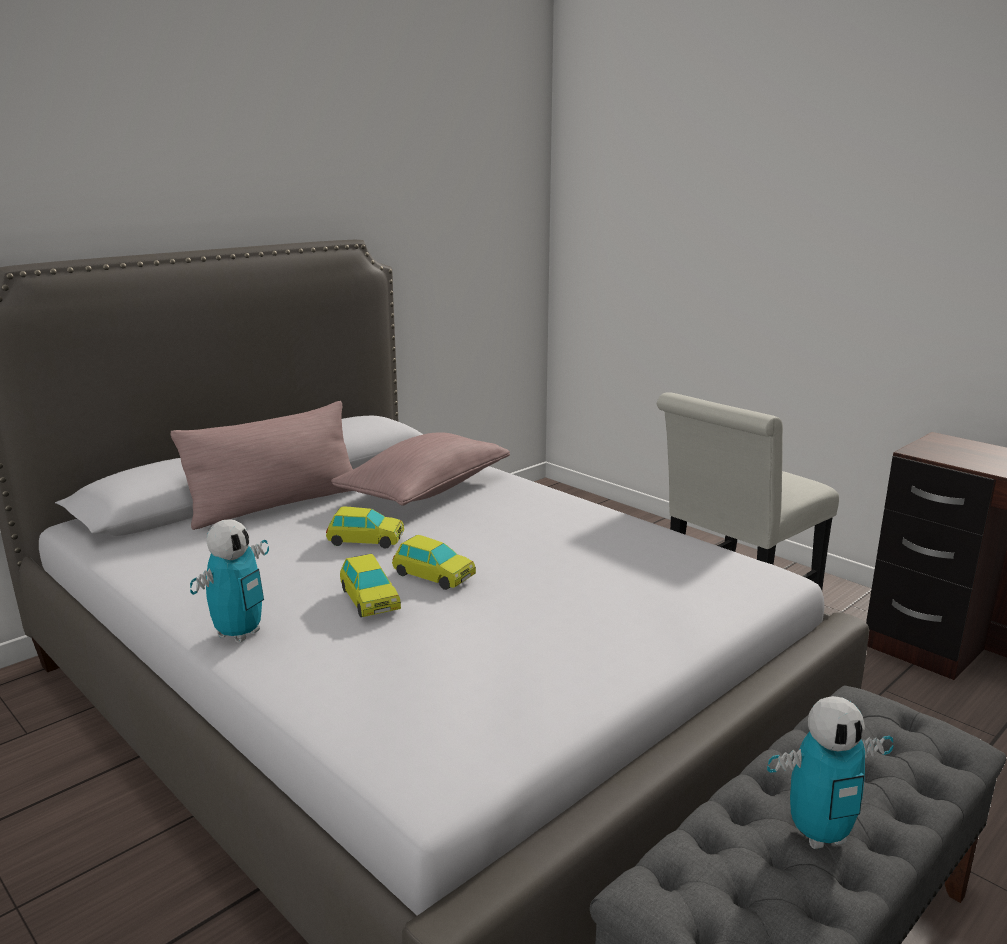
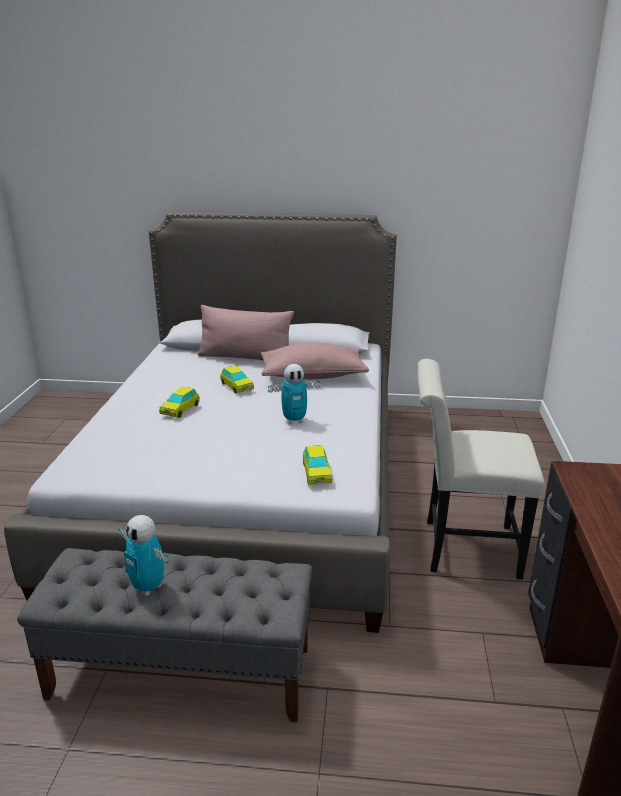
camera: 50 degrees right, 5 degrees up
toy robot [190,519,269,643] -> toy robot moved to [268,364,320,424]
toy car [392,535,476,590] -> toy car moved to [303,445,332,485]

